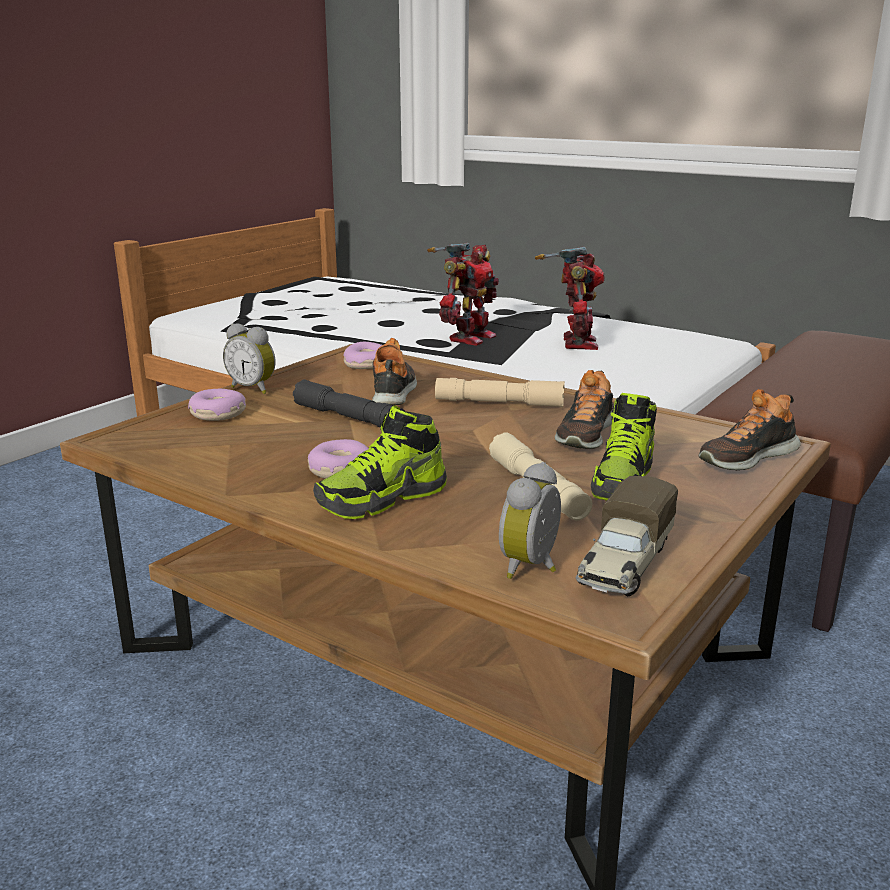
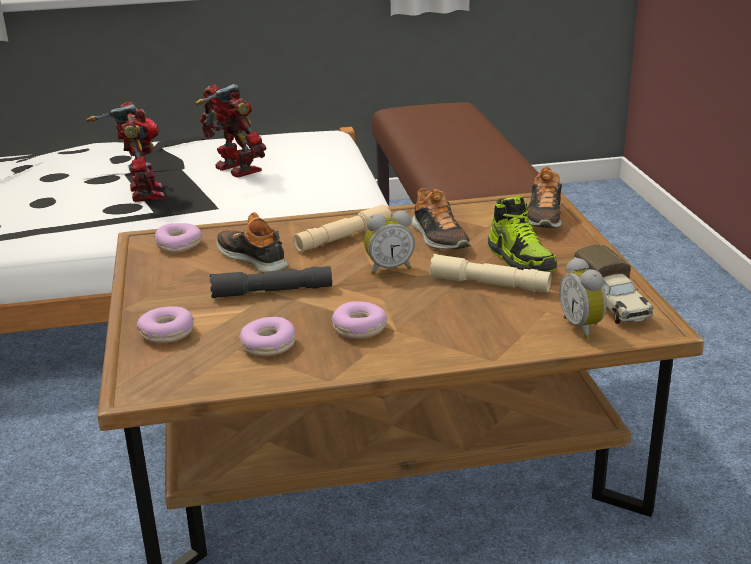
camera: 45 degrees left, 5 degrees up
alarm clock [223,323,276,394] -> alarm clock moved to [364,211,415,275]
shoe [313,405,447,519] -> none
none -> donut [239,317,296,356]

